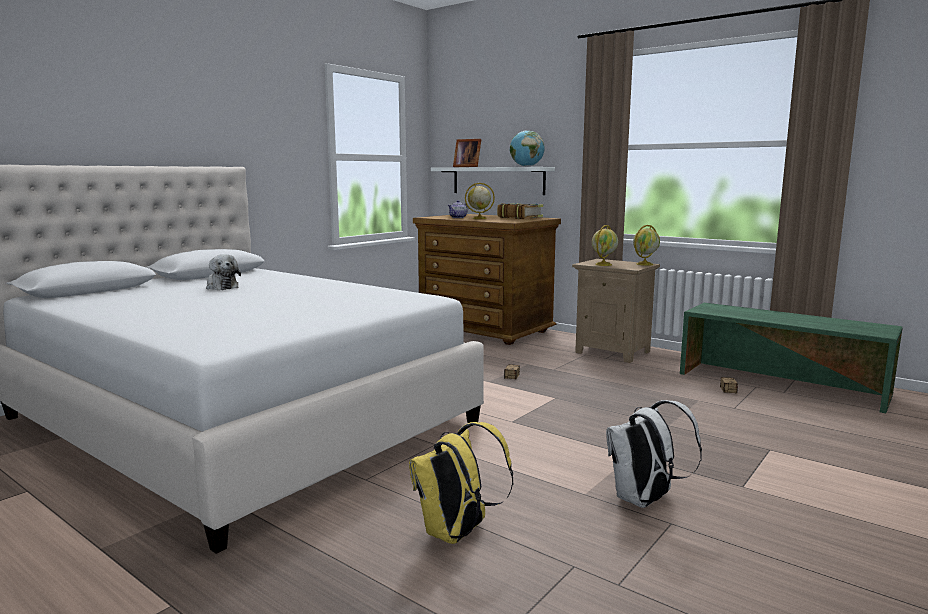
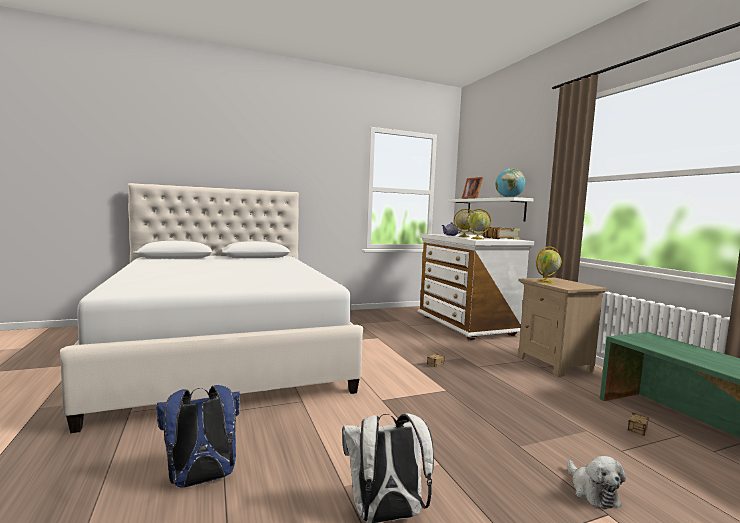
camera: 30 degrees right, 5 degrees down
plush toy [206,254,241,290] -> plush toy moved to [567,456,626,509]
yellow backpack [409,422,513,544] -> blue backpack [156,385,240,488]
brown dresser [413,214,561,345] -> white dresser [417,234,534,340]
globe [633,225,660,266] -> globe moved to [466,209,491,240]

